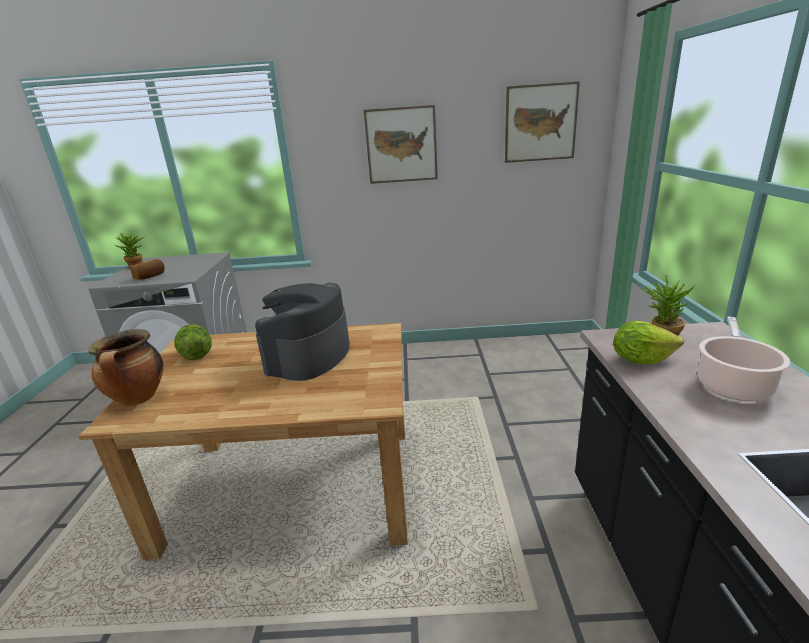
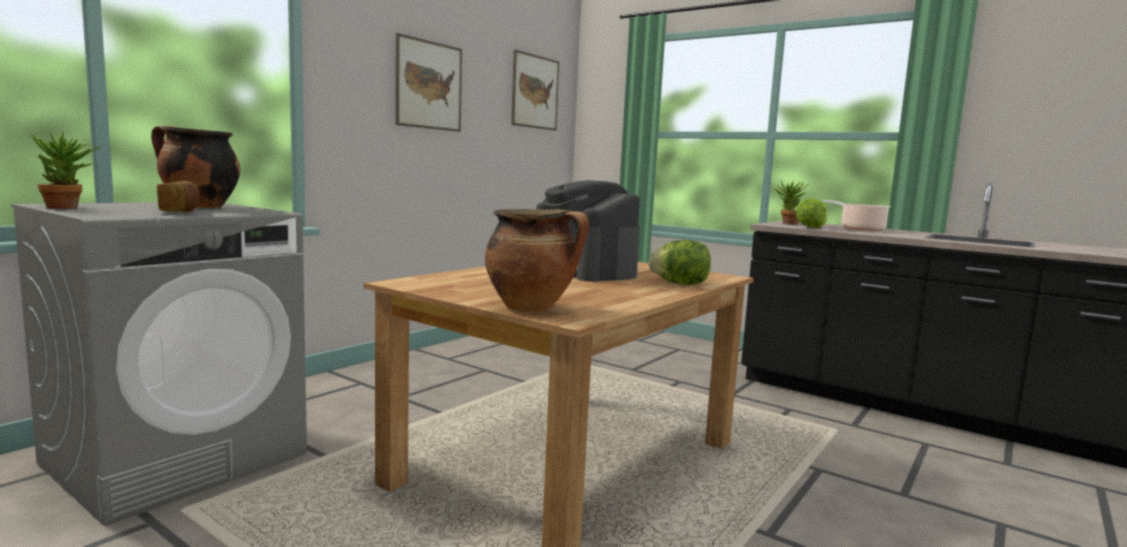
camera: 55 degrees left, 15 degrees down
lettuce [174,324,212,360] -> lettuce moved to [648,240,711,285]
none -> cooking pot [151,126,240,208]

